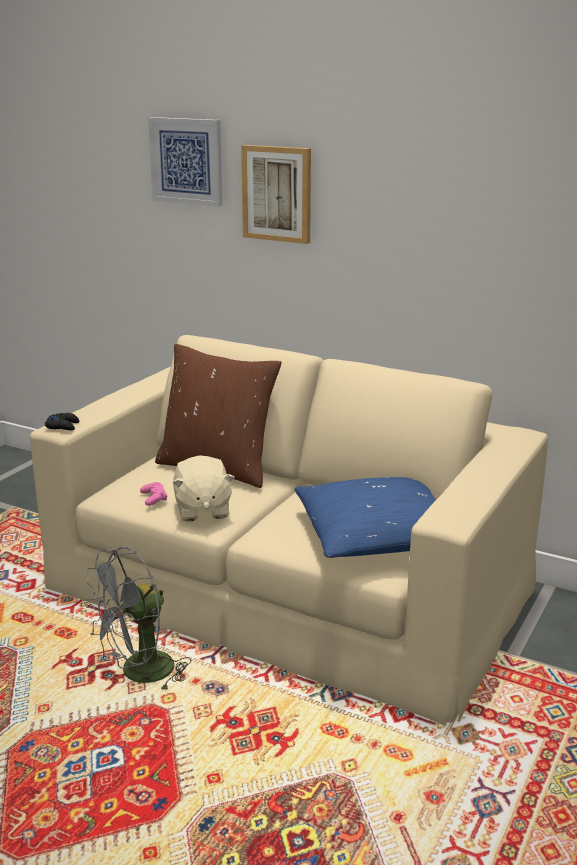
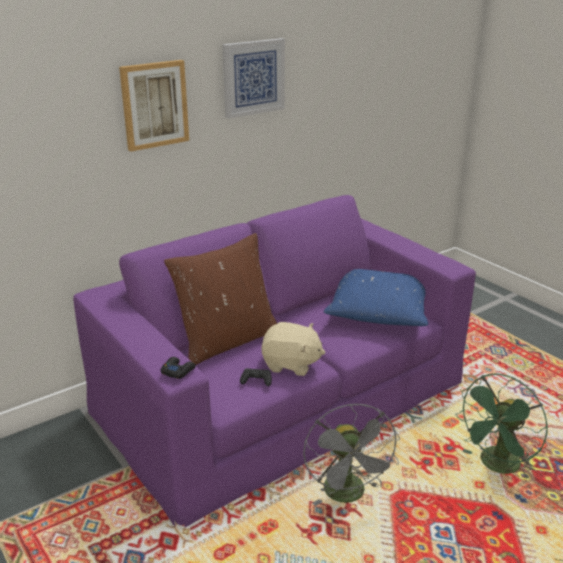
camera: 65 degrees left, 5 degrees up
beige sofa [30,335,548,726] -> purple sofa [73,195,476,527]
pink game controller [140,482,167,506] -> black game controller [240,368,272,386]
picture [148,117,222,207] -> picture moved to [223,38,285,119]
none -> green fan [455,374,548,480]

